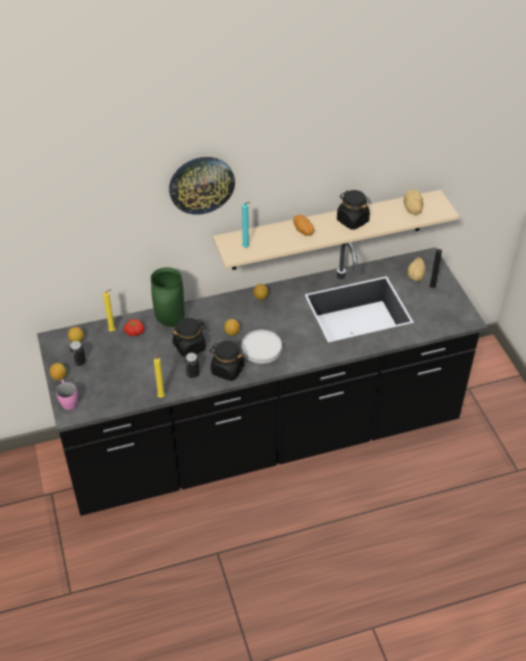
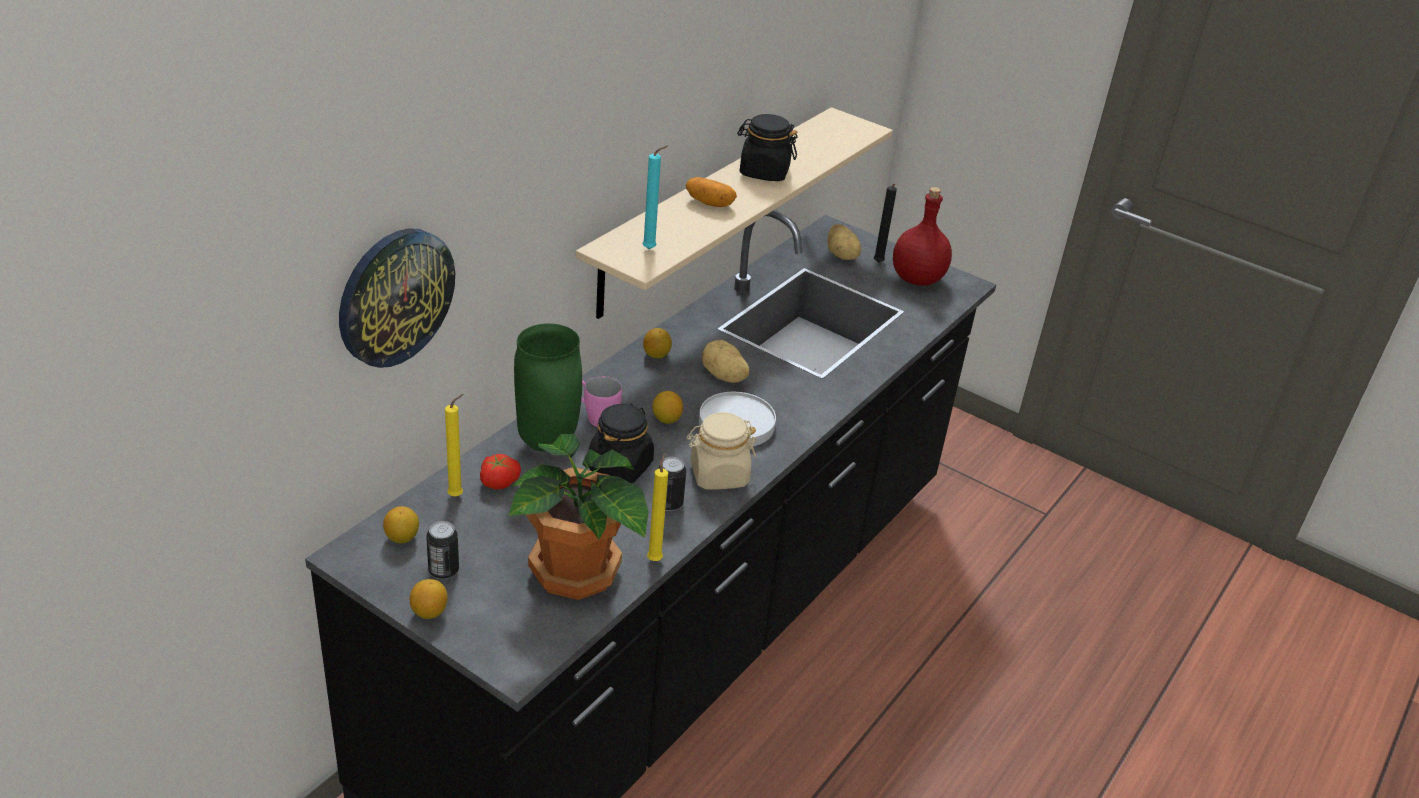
camera: 40 degrees left, 10 degrees down
pink mug [56,379,78,410] -> pink mug moved to [581,376,622,427]
wall clock [169,157,235,215] -> wall clock moved to [339,228,455,368]
black jar [210,341,245,381] -> beige jar [687,412,757,489]
potato [404,190,423,215] -> potato moved to [702,340,749,383]
none -> potted plant [508,434,649,600]
none -> red bottle [893,187,952,286]

